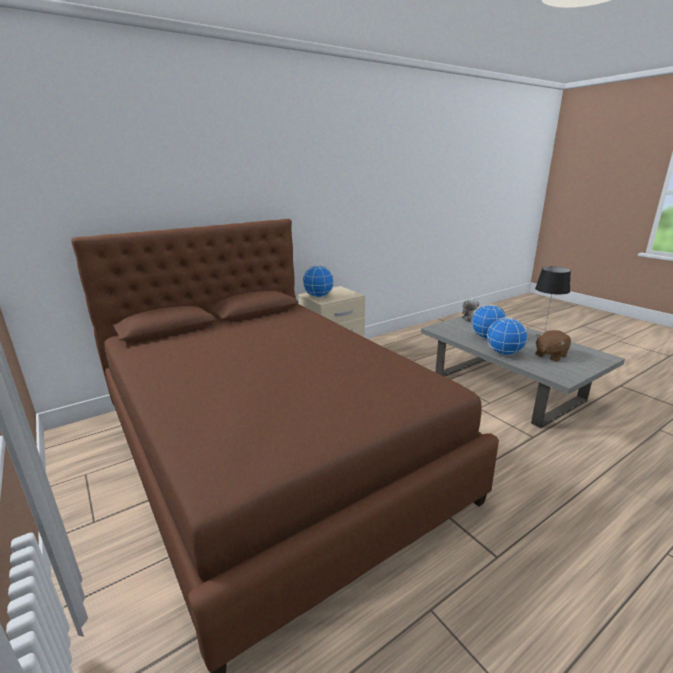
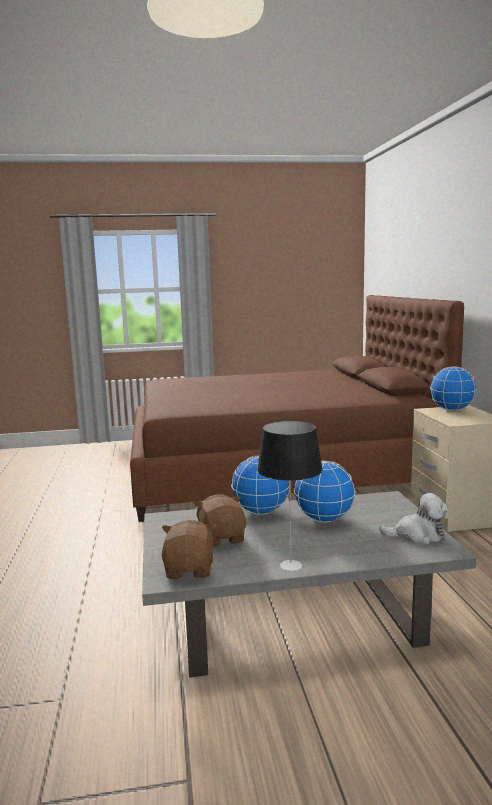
camera: 115 degrees right, 10 degrees down
none -> brown plush toy [162,520,216,579]

